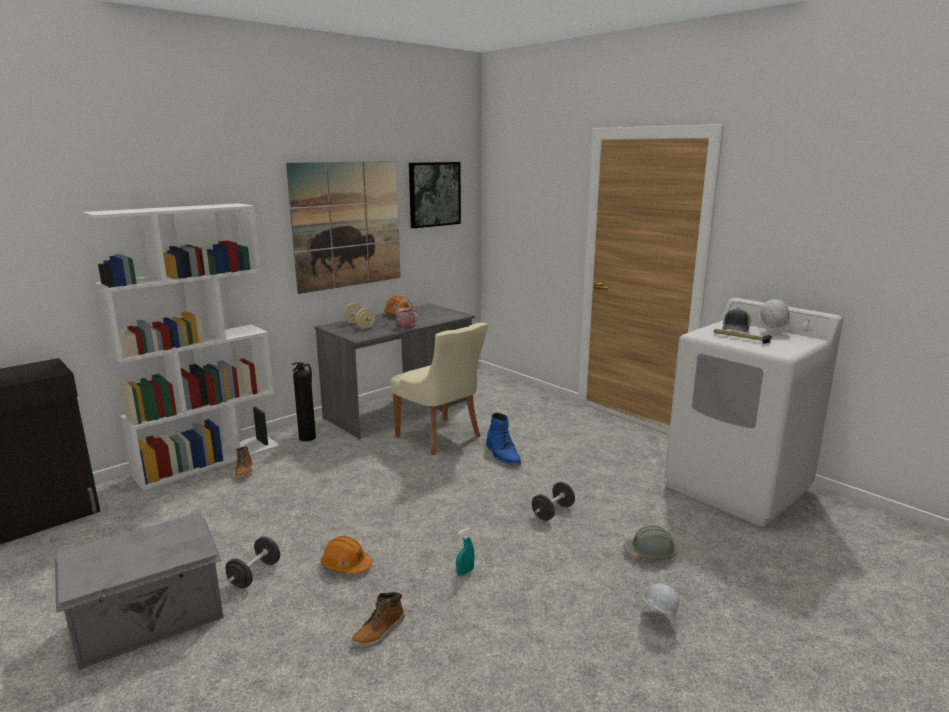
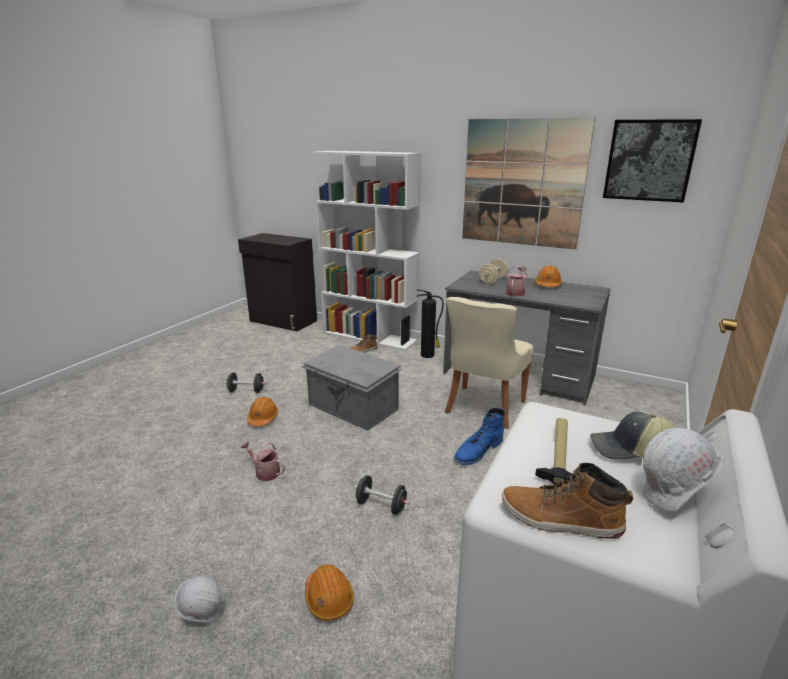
camera: 70 degrees right, 5 degrees up
grey storage box [55,513,224,670] -> grey storage box moved to [302,345,401,431]
boot [352,592,405,647] -> boot moved to [502,463,633,539]
turquoise spray bottle [456,528,475,576] -> watering can [240,441,285,481]
grey hard hat [624,525,677,560] -> orange hard hat [305,564,354,621]

